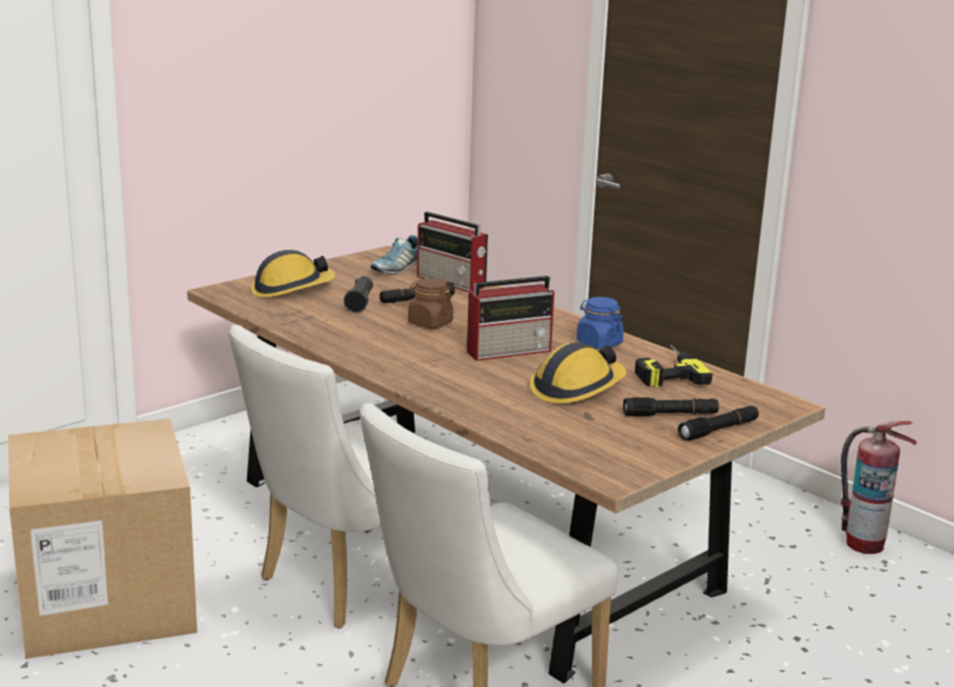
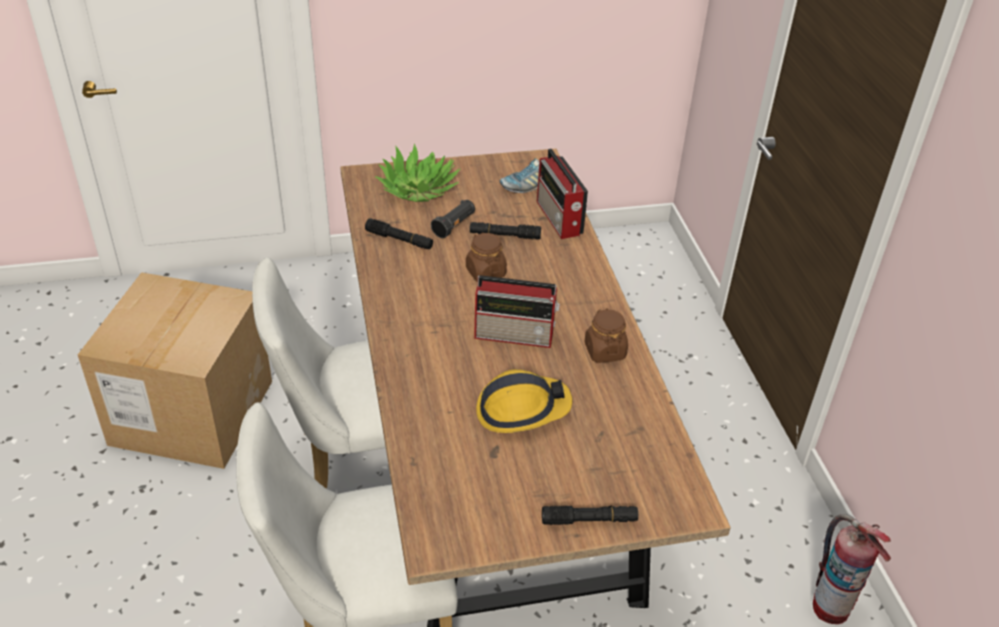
camera: 30 degrees right, 20 degrees up
hard hat [251,250,335,298] -> potted plant [375,144,460,202]
blue jar [576,297,624,349] -> brown jar [584,308,628,363]
black flashlight [623,397,719,416] -> black flashlight moved to [365,218,433,249]
power drill [635,344,713,387] -> none

